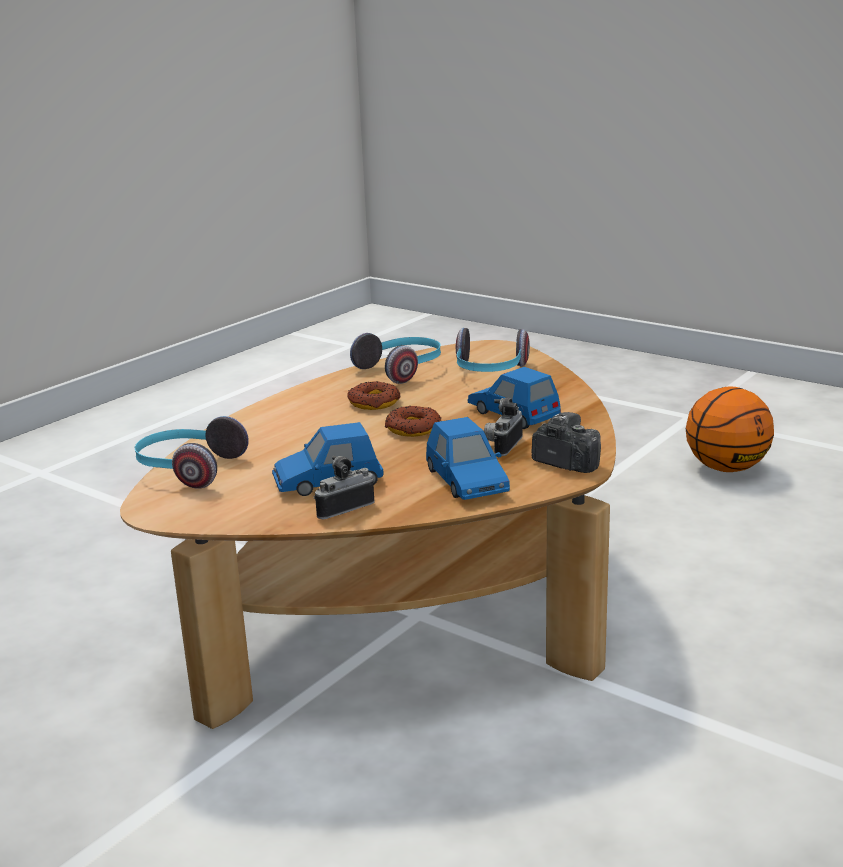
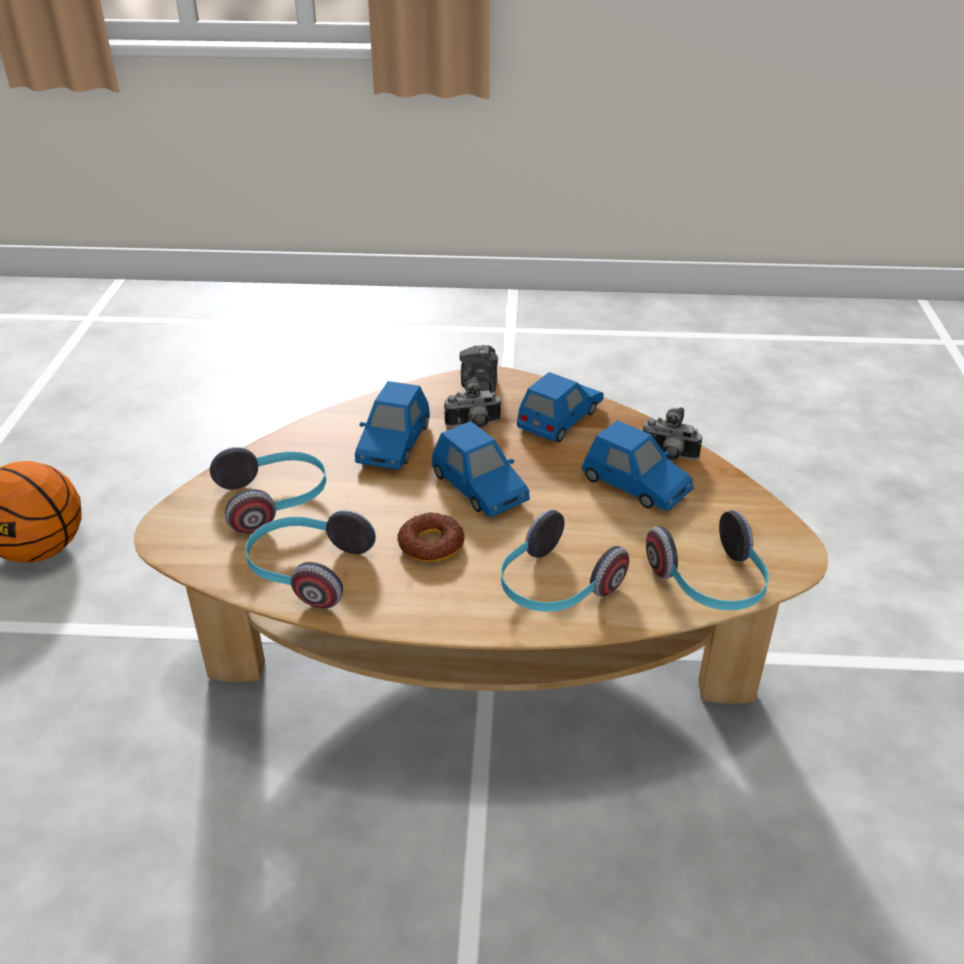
camera: 125 degrees left, 15 degrees up
donut [385,406,441,437] -> blue toy car [432,421,530,517]
none -> headphones [501,510,629,612]

